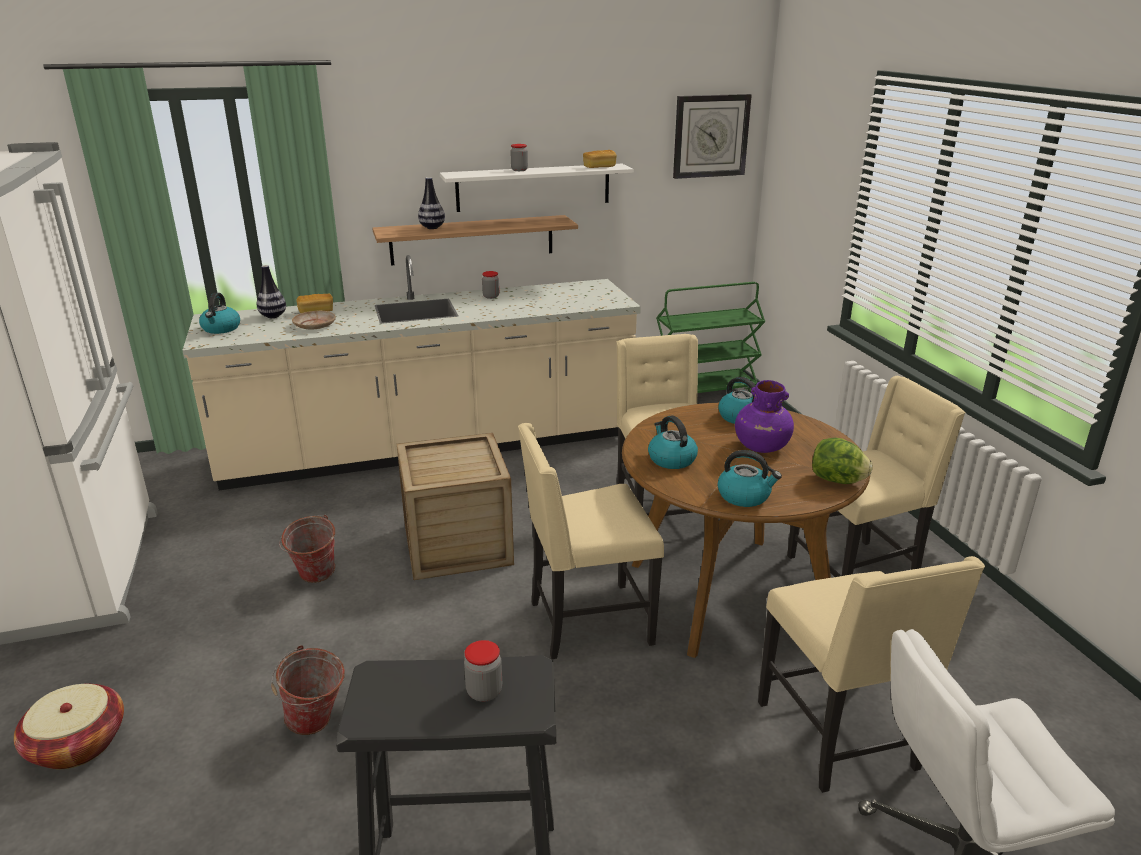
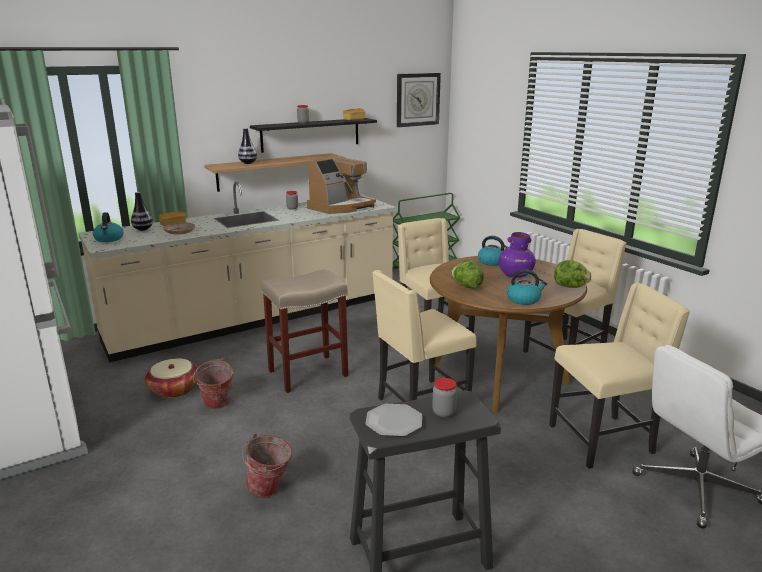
camera: 15 degrees left, 5 degrees down
basket [14,684,124,769] -> basket moved to [145,358,198,398]
crate [397,433,514,580] -> beige stool [261,269,348,393]
white shelf [440,164,634,212] -> black shelf [250,118,377,153]
kettle [648,415,698,469] -> lettuce [452,260,484,289]
beige chair [758,556,985,793] -> beige chair turned 75 degrees counterclockwise [549,283,690,469]
none -> coffee machine [307,157,376,214]
none -> plate [365,404,422,437]

